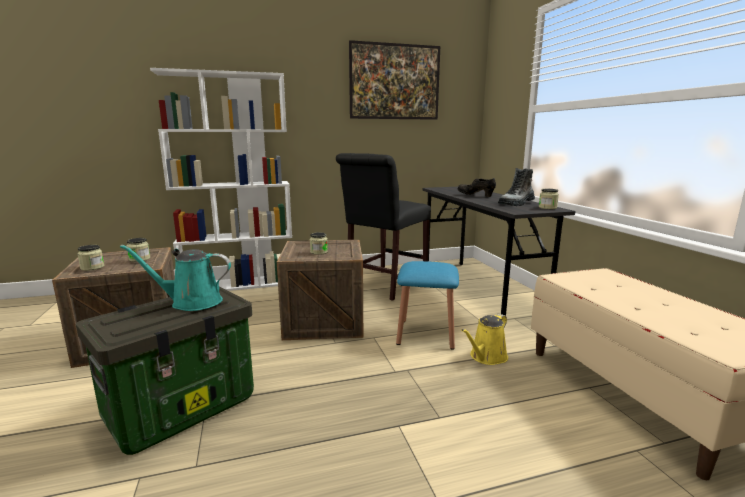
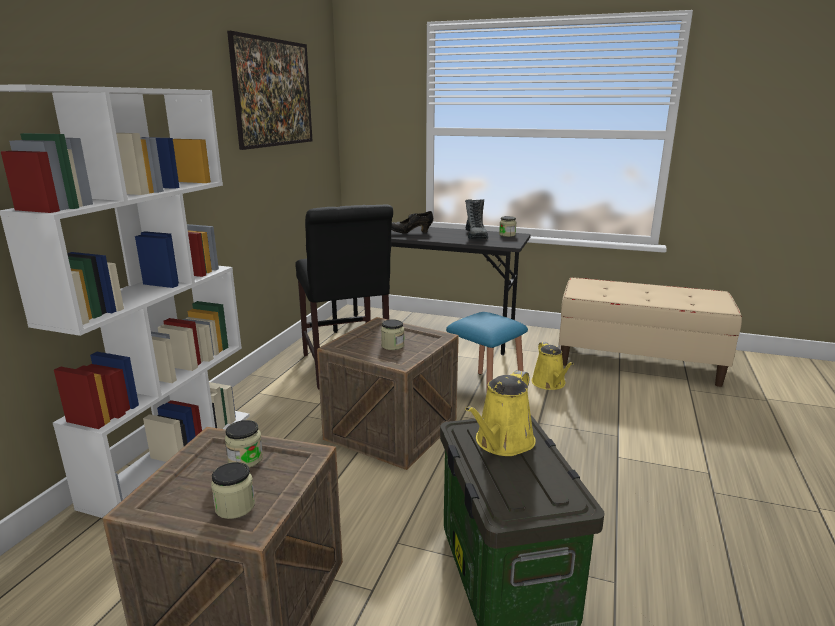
camera: 55 degrees left, 5 degrees up
turquoise watering can [120,245,231,311] -> yellow watering can [465,370,536,456]

